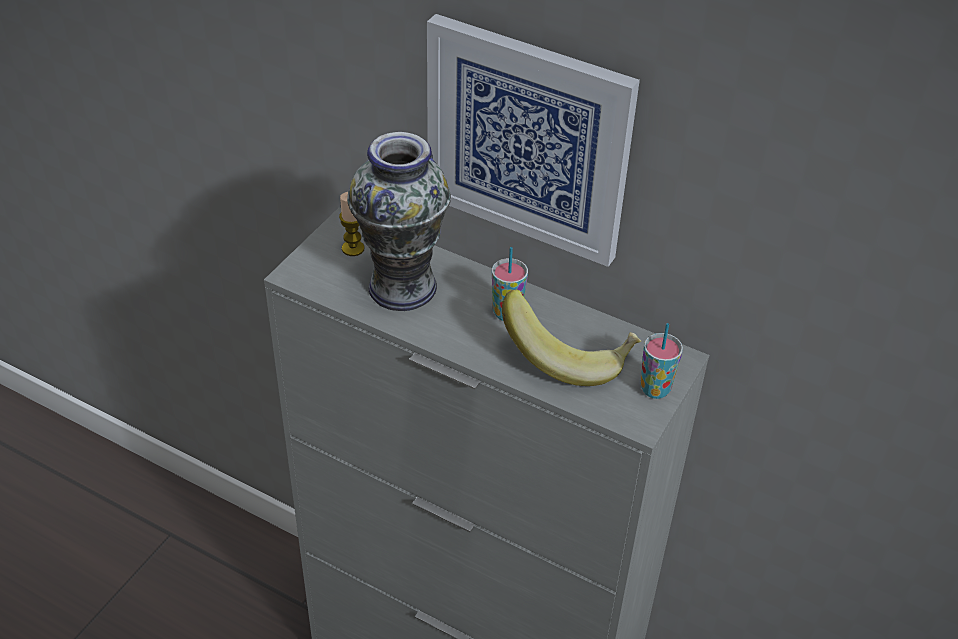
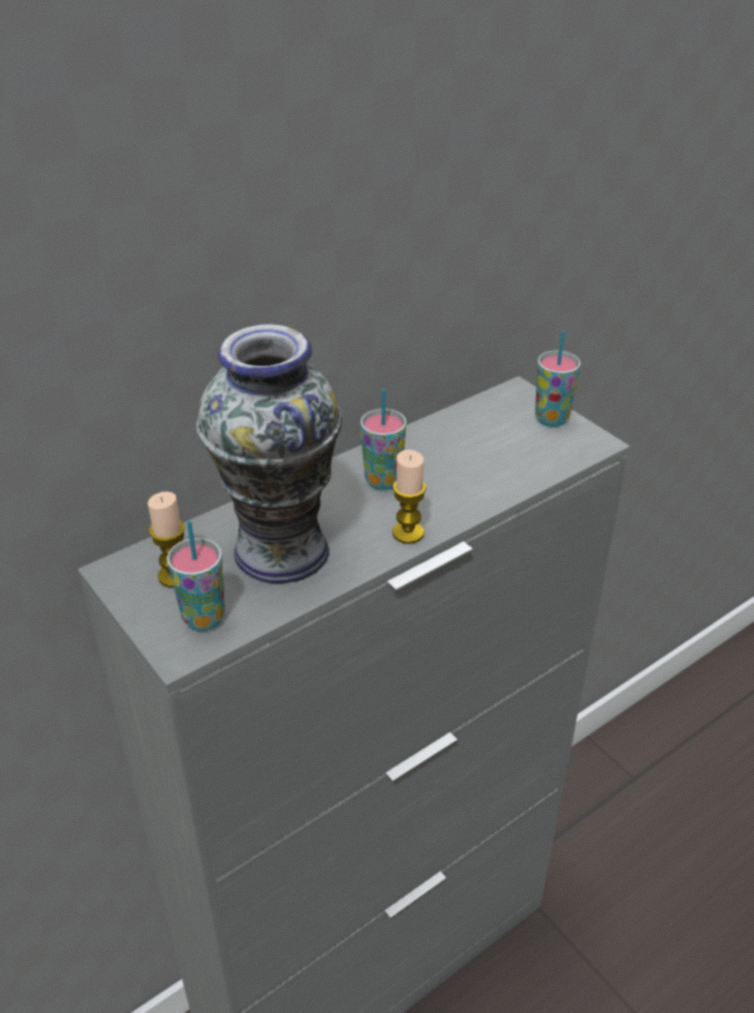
camera: 65 degrees left, 5 degrees down
picture [427,14,640,267] -> none
banana [502,289,641,386] -> none
none -> cup [167,521,225,631]
none -> candle [392,450,426,544]

